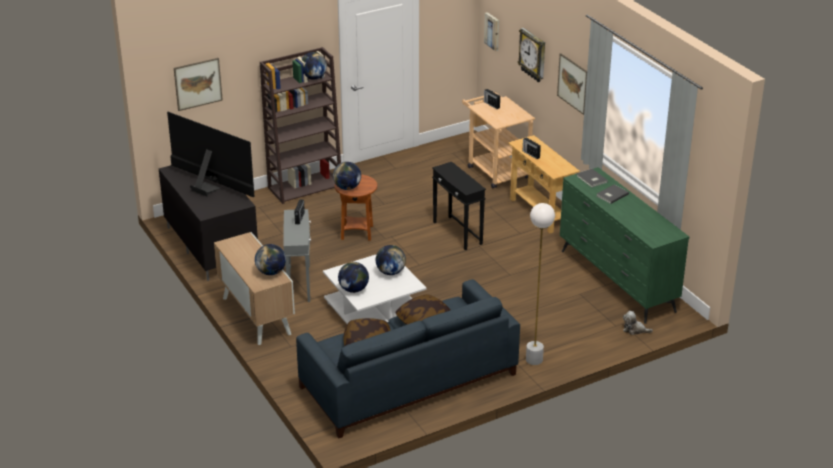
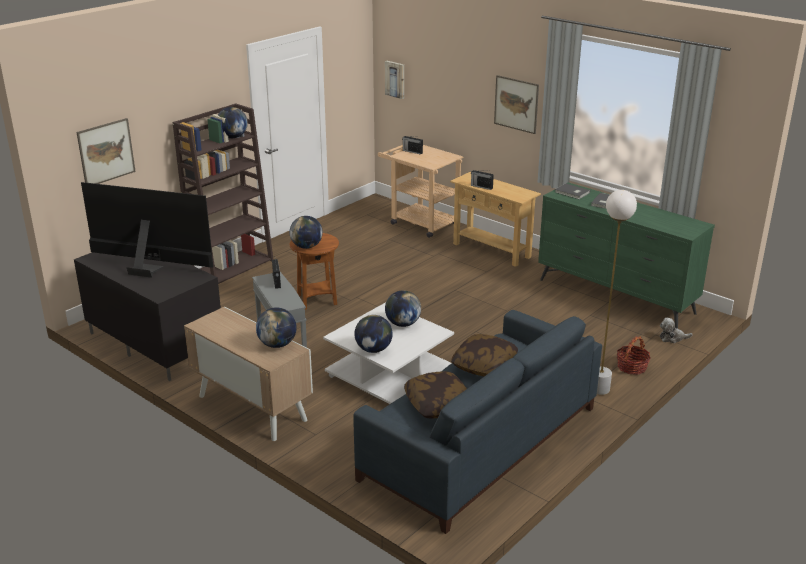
camera: 20 degrees left, 5 degrees down
black side table [432,162,486,250] -> none
wall clock [518,28,545,82] -> none
none -> basket [617,336,651,375]

